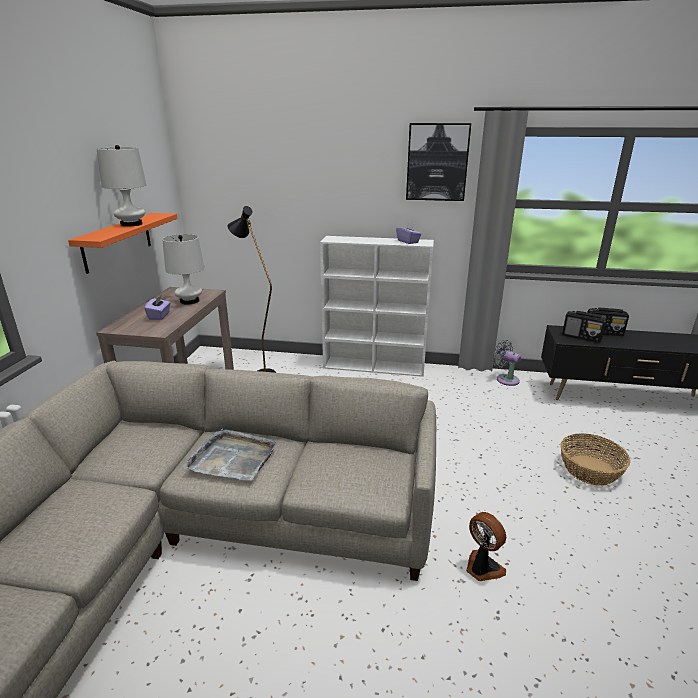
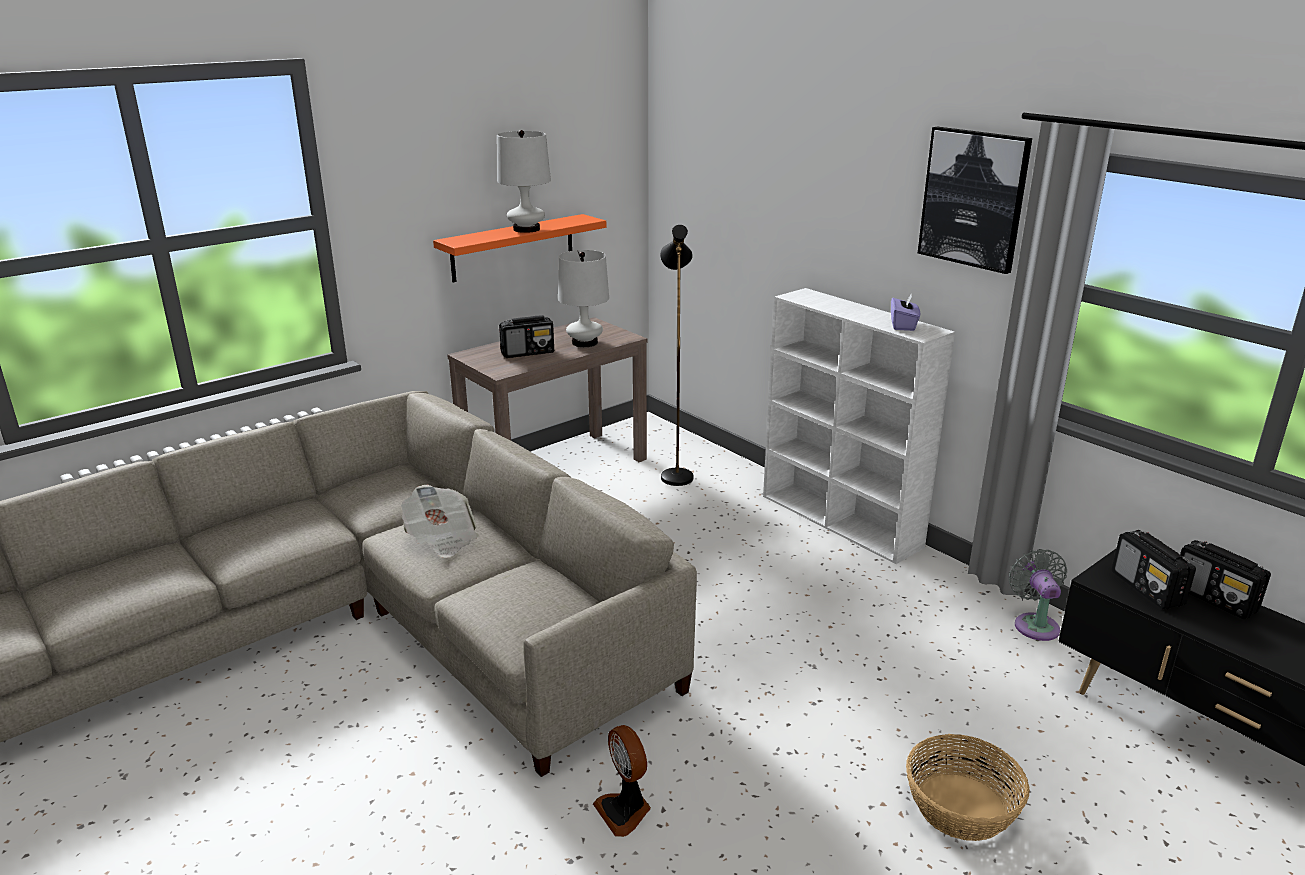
camera: 40 degrees right, 0 degrees up
purple tissue box [144,296,171,320] -> radio [499,315,554,358]
grey tray [183,429,277,481] -> newspaper [401,485,478,558]
fan [466,512,506,581] -> fan turned 150 degrees clockwise [593,725,651,837]

